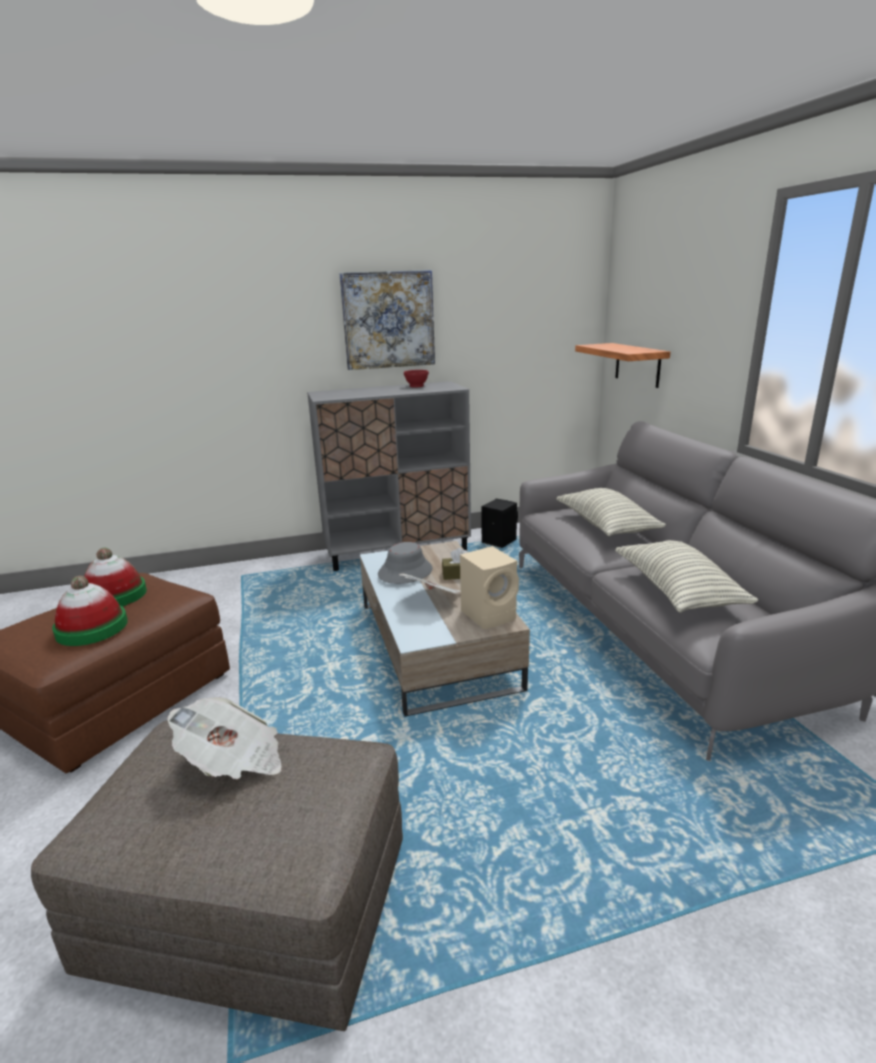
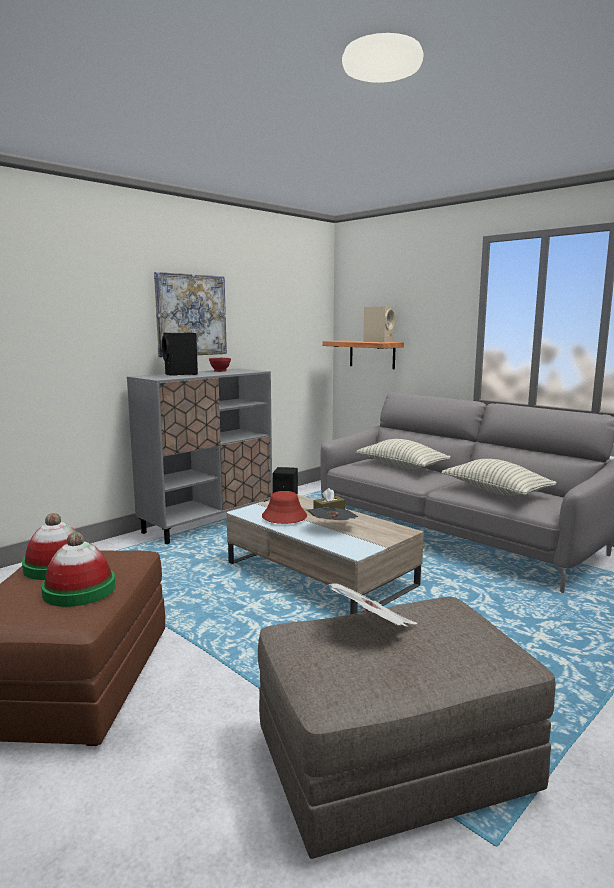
camera: 30 degrees left, 10 degrees down
grey hat [378,542,433,584] -> red hat [262,491,307,524]
beige speaker [460,546,519,629] -> beige speaker moved to [363,307,395,342]
none -> black speaker [162,333,198,376]

